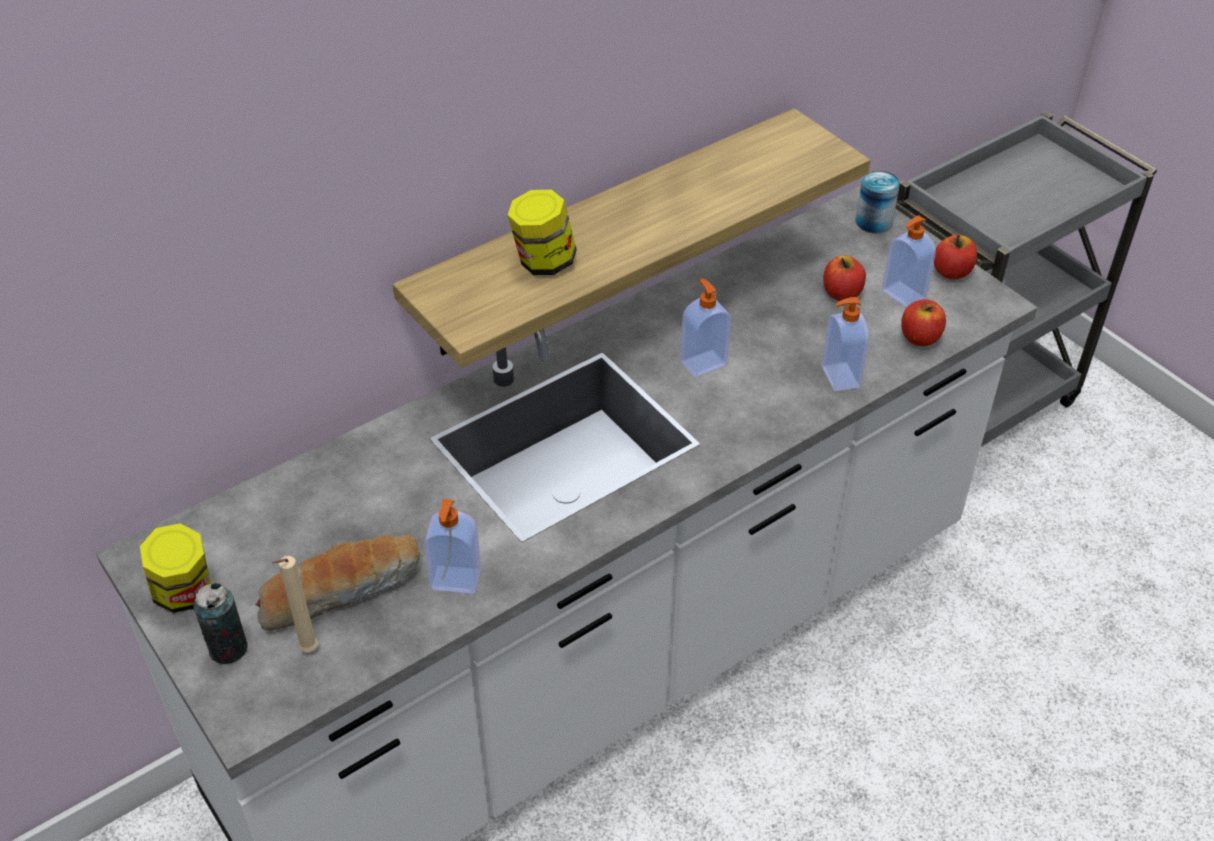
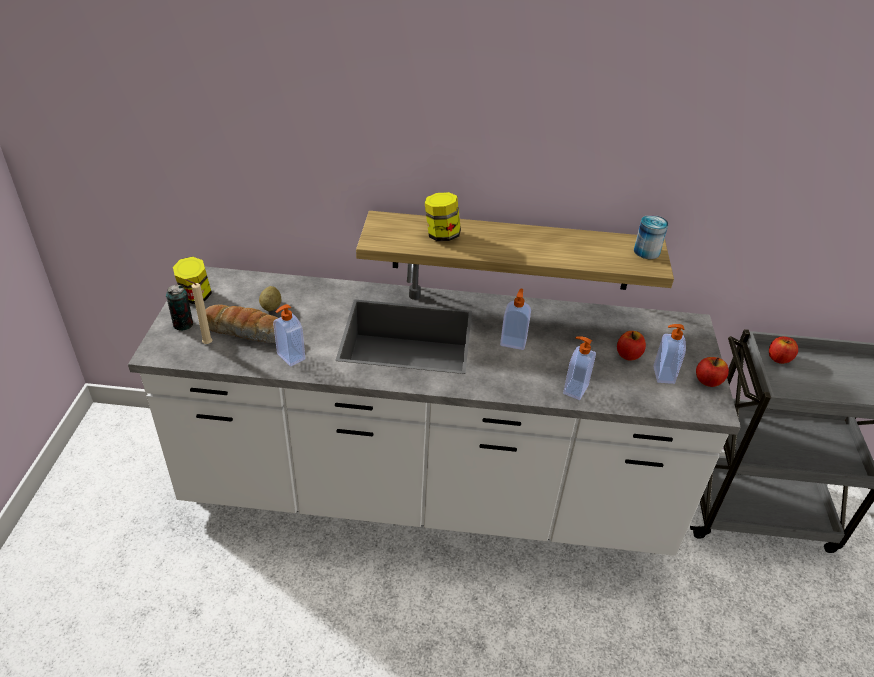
camera: 40 degrees right, 5 degrees down
can [855,171,900,233] -> can moved to [634,215,668,259]
apple [901,299,946,346] -> apple moved to [769,337,798,364]
none -> potato [259,286,281,311]

